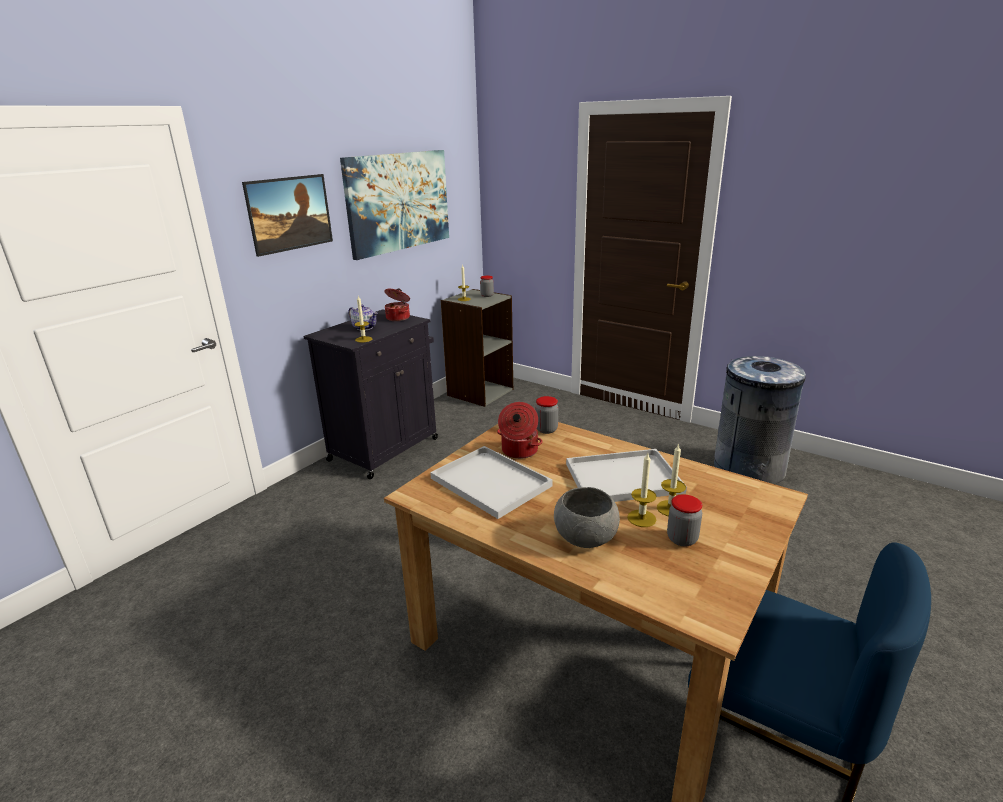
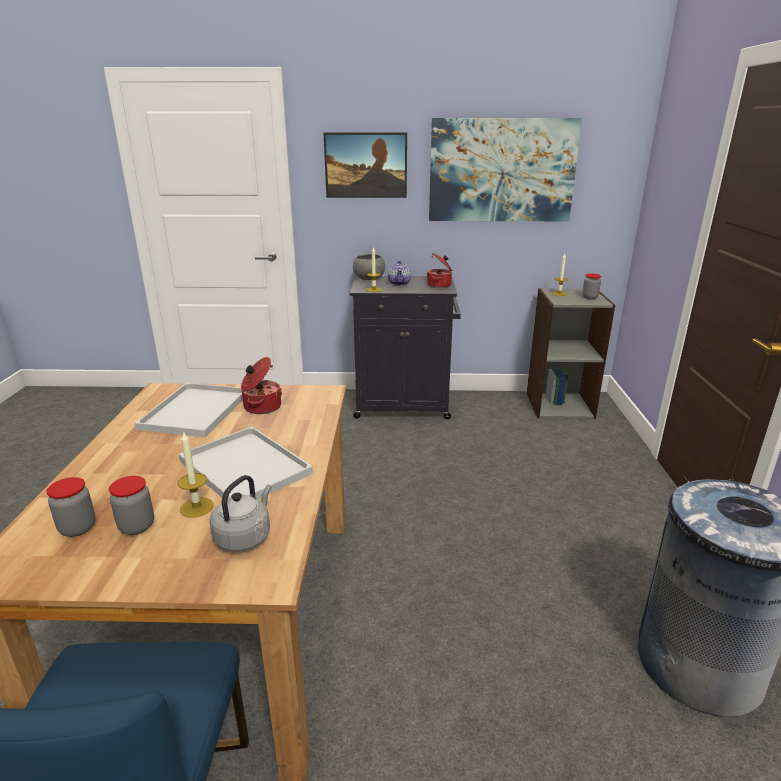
camera: 55 degrees right, 0 degrees up
jar [535,396,558,434] -> jar moved to [47,477,96,537]
grey bowl [554,487,620,548] -> grey bowl moved to [353,254,385,280]
candle [627,453,657,527] -> none
none -> grey kettle [209,475,272,552]

